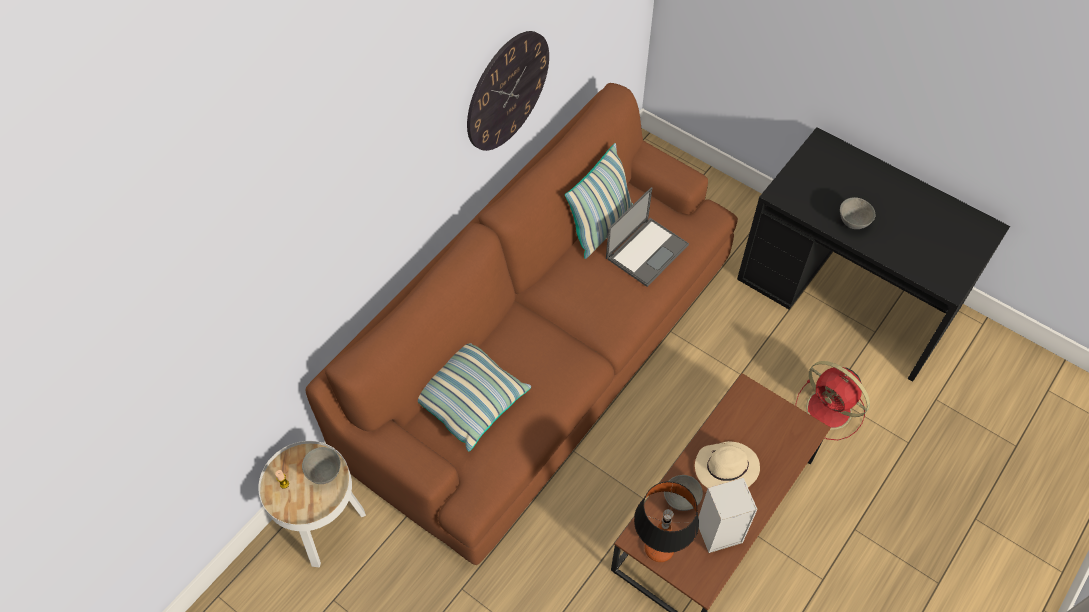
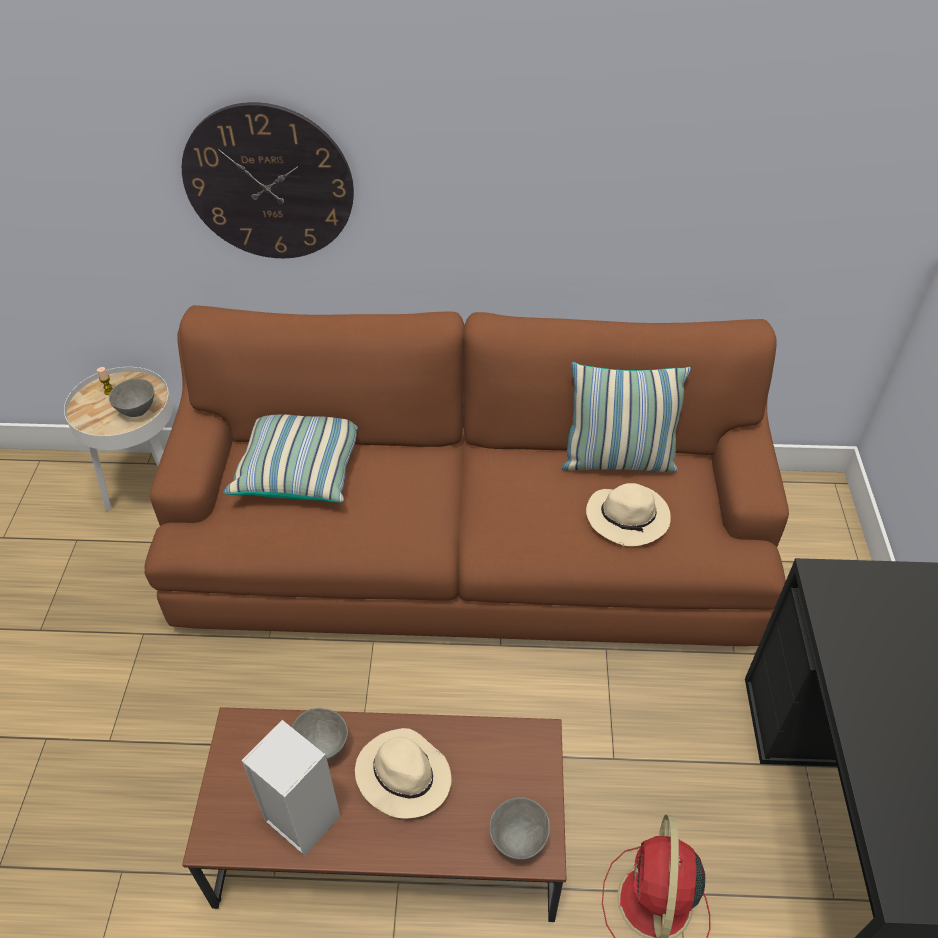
camera: 55 degrees right, 10 degrees down
wall clock [467,31,549,151] -> wall clock moved to [182,102,354,258]
laptop [606,187,689,287] -> beige hat [586,483,671,546]
table lamp [634,481,699,562] -> none
grey bowl [840,197,875,229] -> grey bowl moved to [489,797,550,860]

